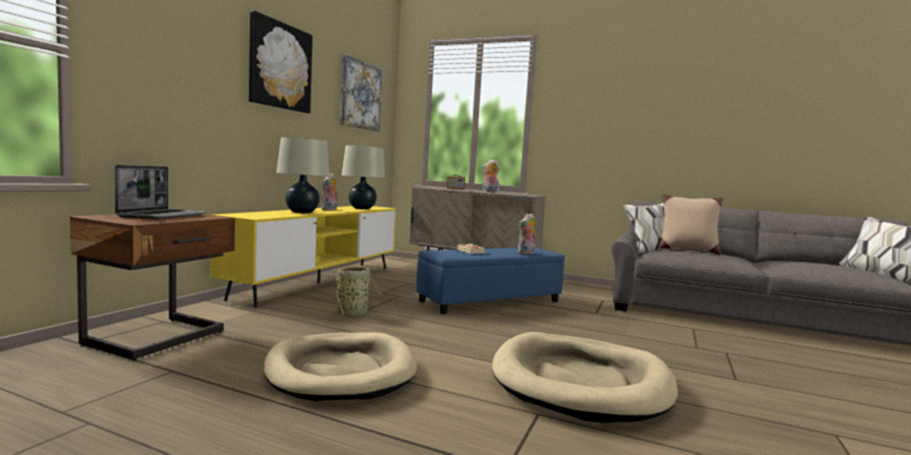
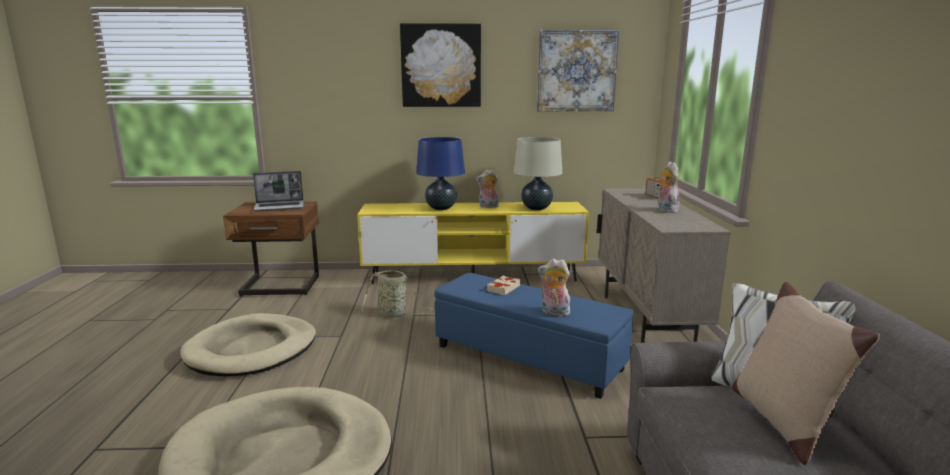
camera: 65 degrees right, 10 degrees up
beige table lamp [276,137,329,213] -> blue table lamp [416,137,465,210]

